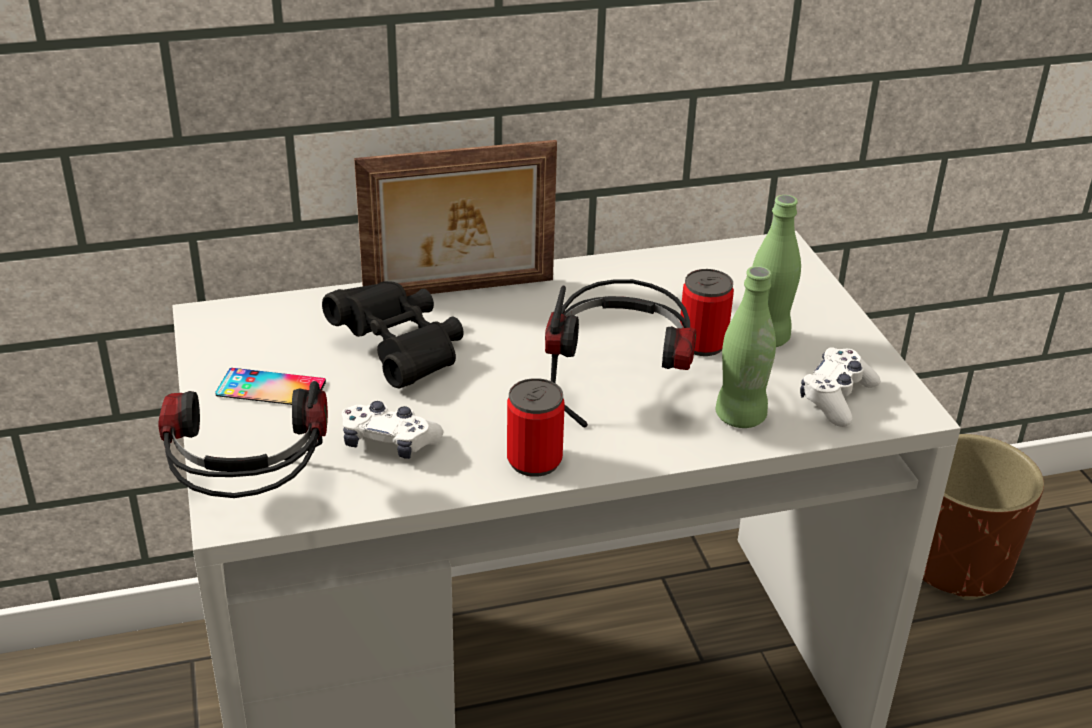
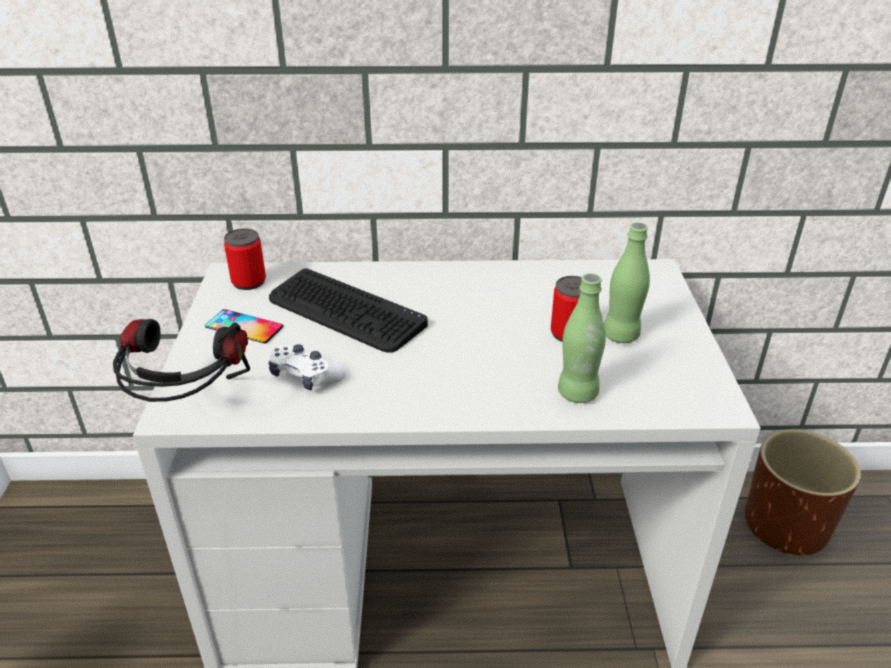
camera: 15 degrees right, 0 degrees up
black binoculars [322,281,464,388] -> keyboard [269,268,428,353]
picture frame [354,140,557,296] -> none
can [507,378,565,477] -> can moved to [224,229,266,290]
headphones [545,279,696,428] -> none
white game controller [800,347,881,427] -> none

